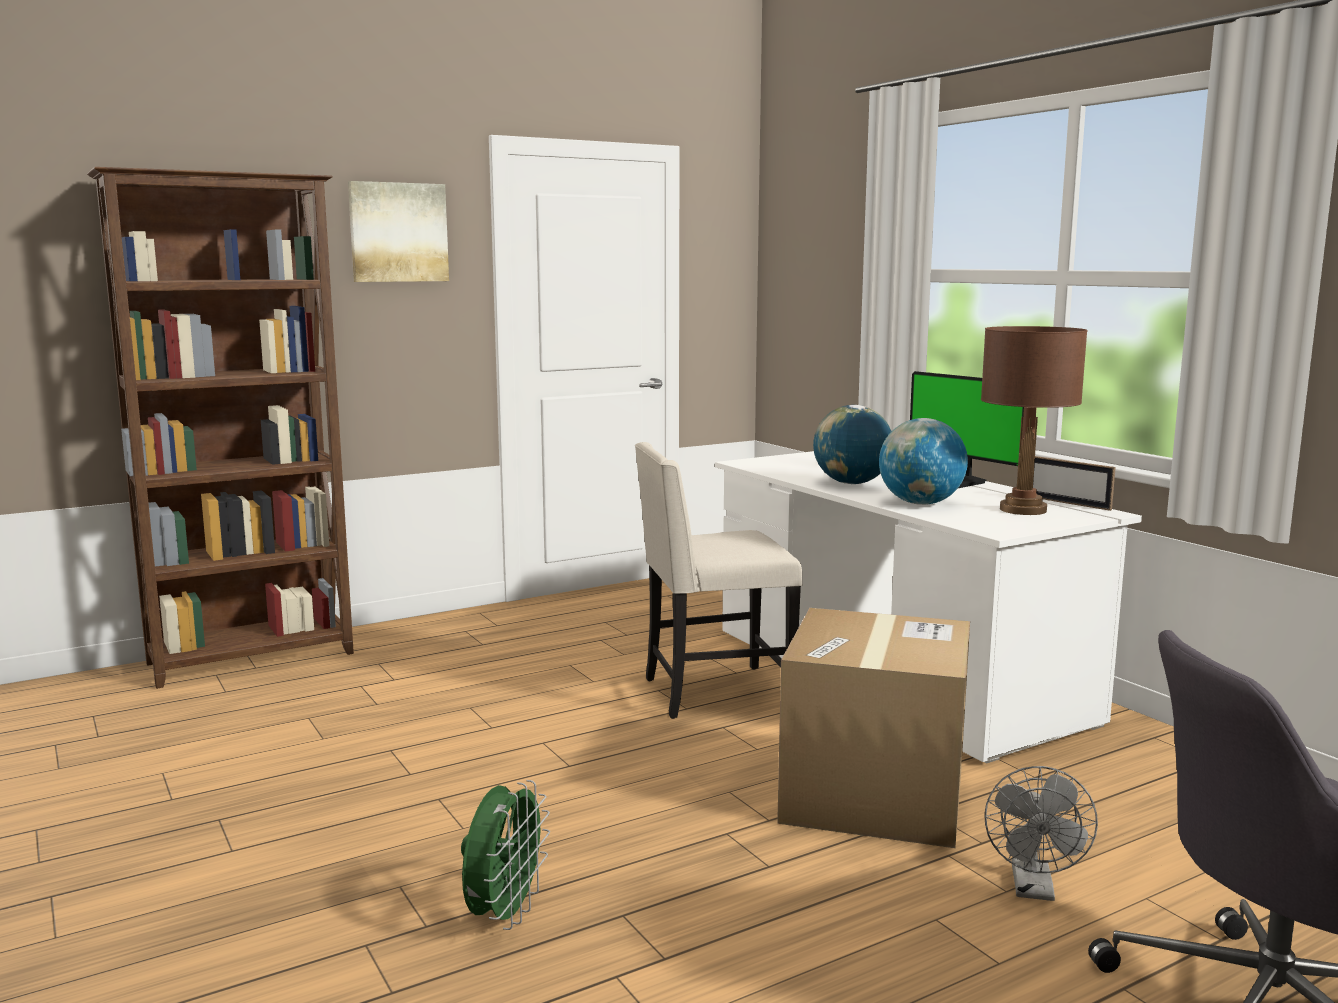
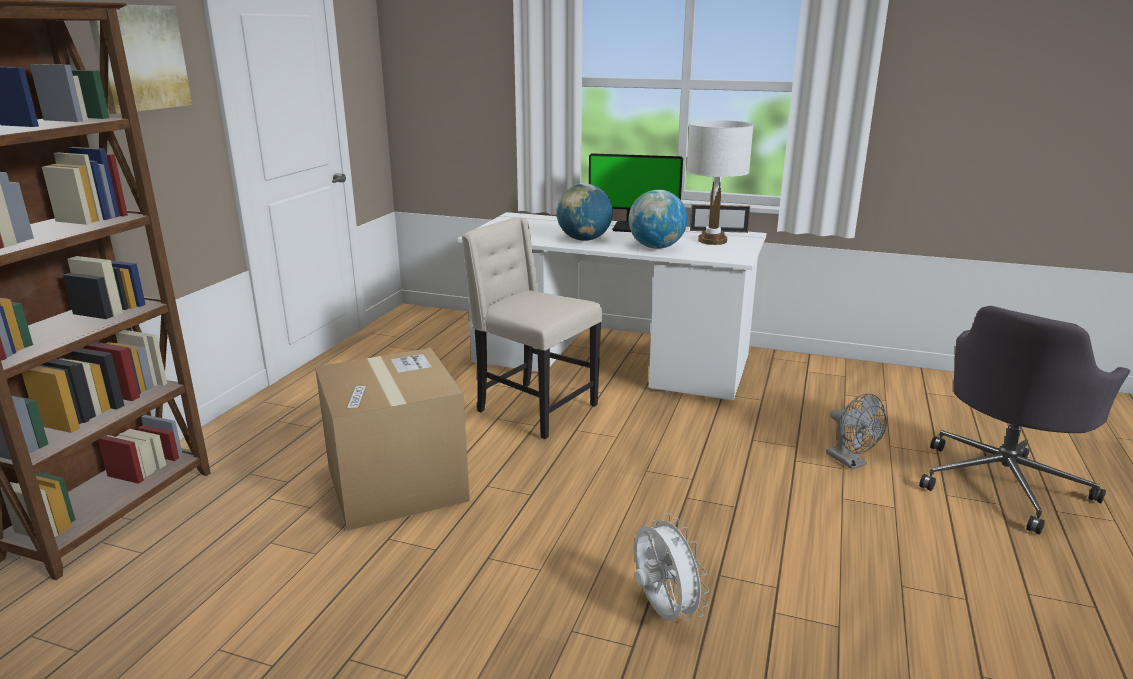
camera: 40 degrees left, 10 degrees up
green fan [461,780,550,930] -> white fan [634,513,709,621]
beige chair [635,442,802,719] -> beige chair turned 90 degrees clockwise [462,218,602,439]
cardboard box [777,608,970,848] -> cardboard box moved to [315,348,470,531]
brown table lamp [981,326,1088,515] -> white table lamp [687,120,754,245]

